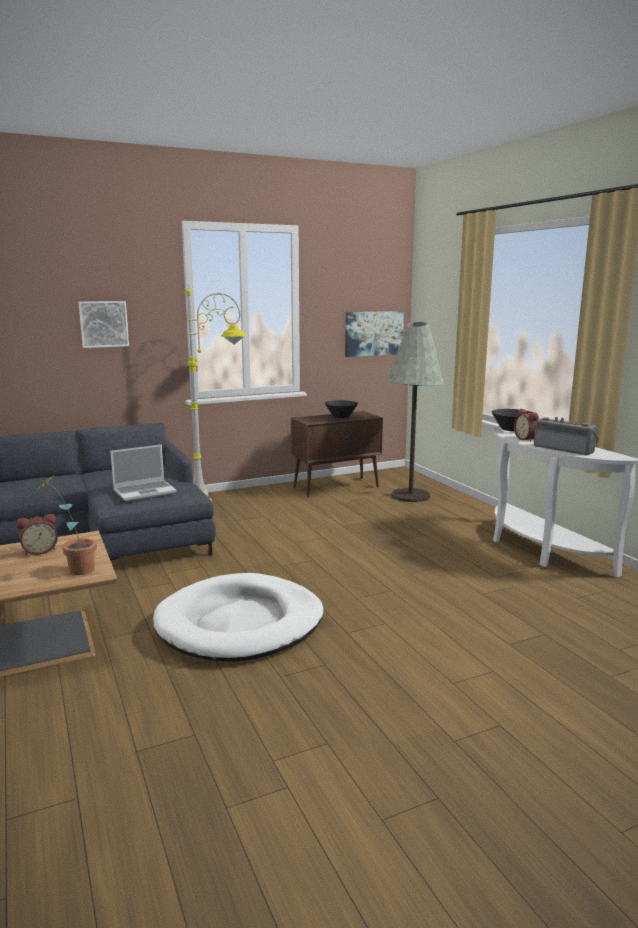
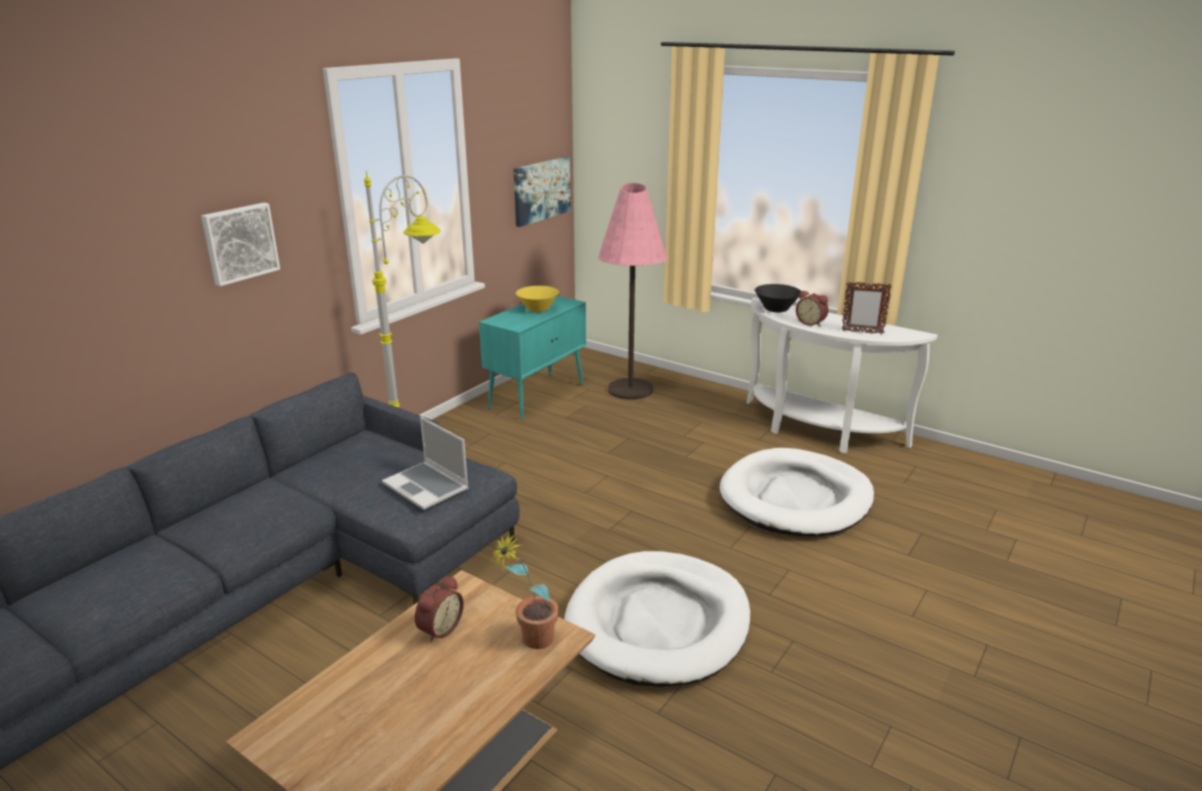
camera: 30 degrees left, 10 degrees up
laptop [110,444,176,501] -> laptop turned 105 degrees clockwise [382,417,469,510]
brown cabinet [291,411,383,498] -> turquoise cabinet [479,296,586,420]
black bowl [325,400,358,418] -> yellow bowl [516,286,559,312]
grey floor lamp [387,322,444,502] -> pink floor lamp [598,183,667,400]
radio [534,417,599,455] -> picture frame [842,282,892,334]
none -> white dog bed [720,448,874,537]

